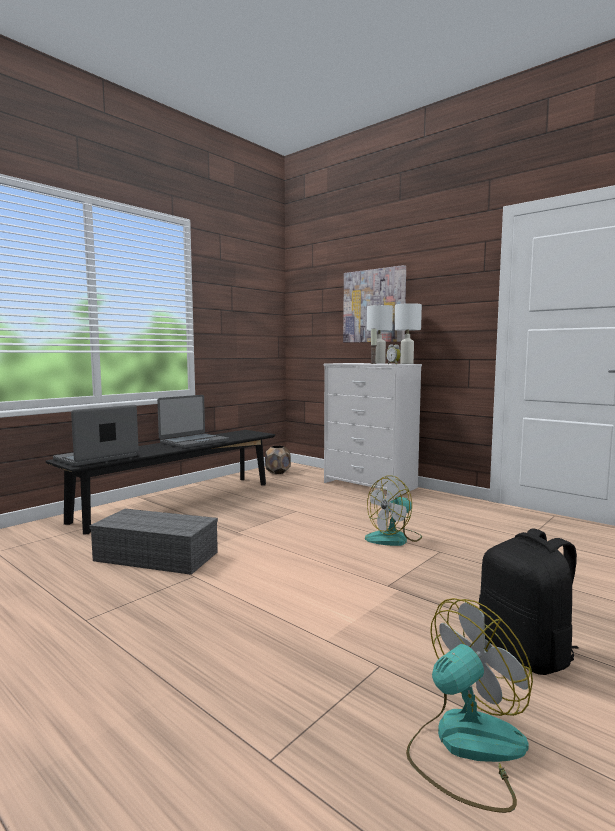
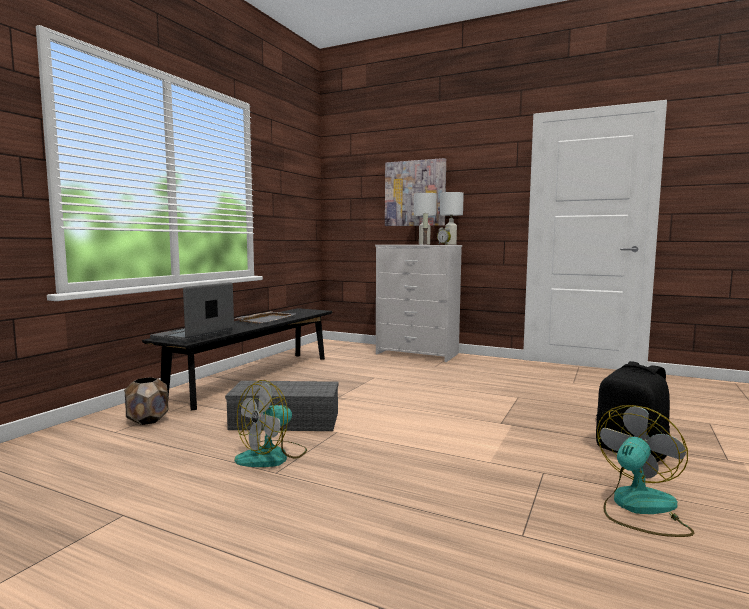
camera: 15 degrees left, 0 degrees up
laptop [157,395,229,448] -> grey tray [234,311,294,324]
brown planter [265,446,291,474] -> brown planter moved to [124,377,168,425]
fan [365,475,422,546] -> fan moved to [235,380,307,467]

